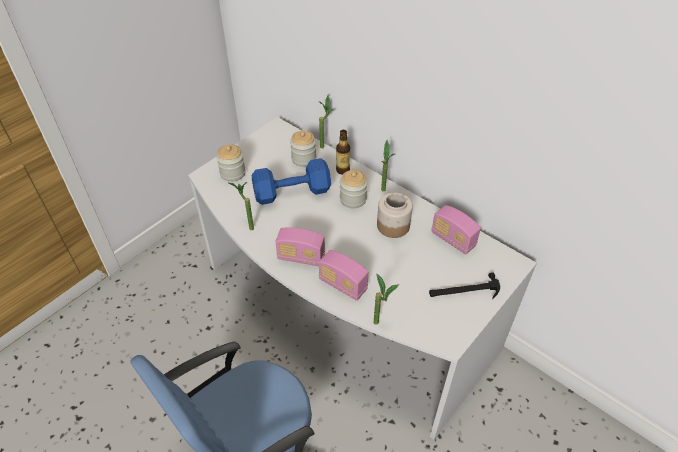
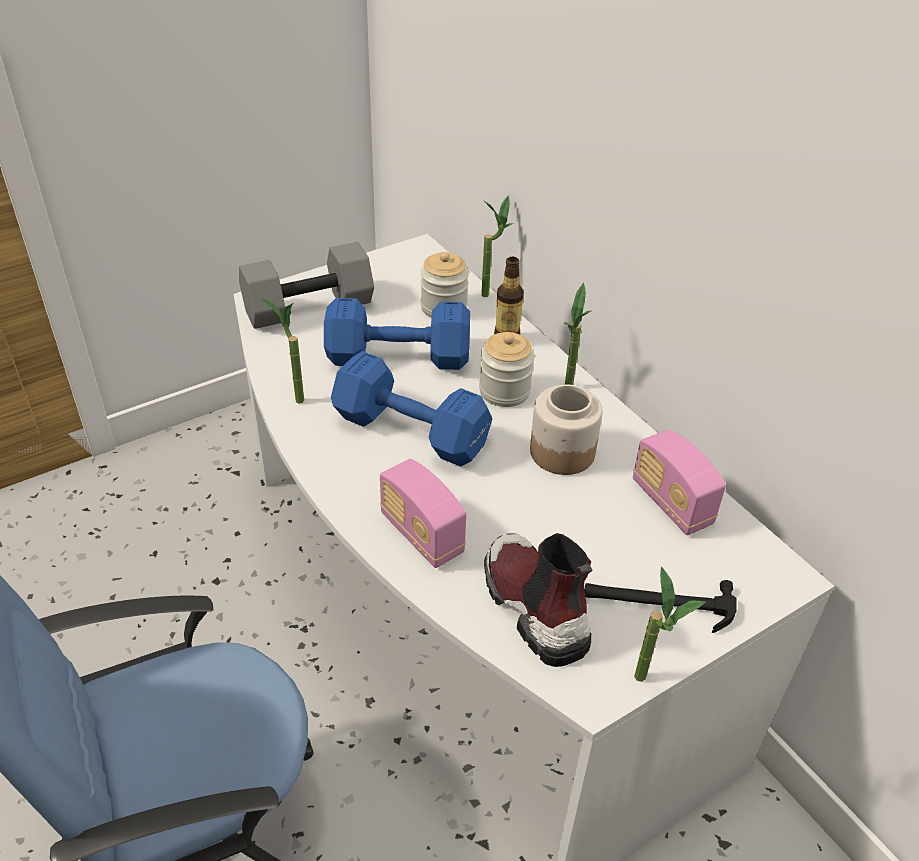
camera: 15 degrees right, 5 degrees down
jar [217,144,246,182] -> grey dumbbell [239,242,374,329]
radio [275,227,325,266] -> none
potted plant [373,273,399,325] -> potted plant moved to [634,567,706,682]
none -> blue dumbbell [331,351,492,467]
none -> boot [484,533,593,667]

